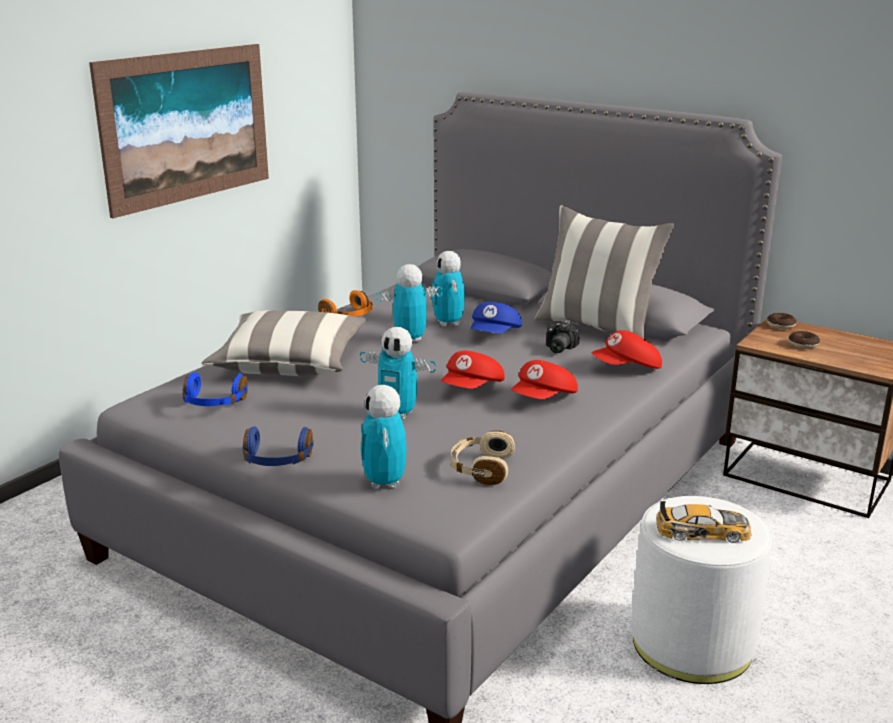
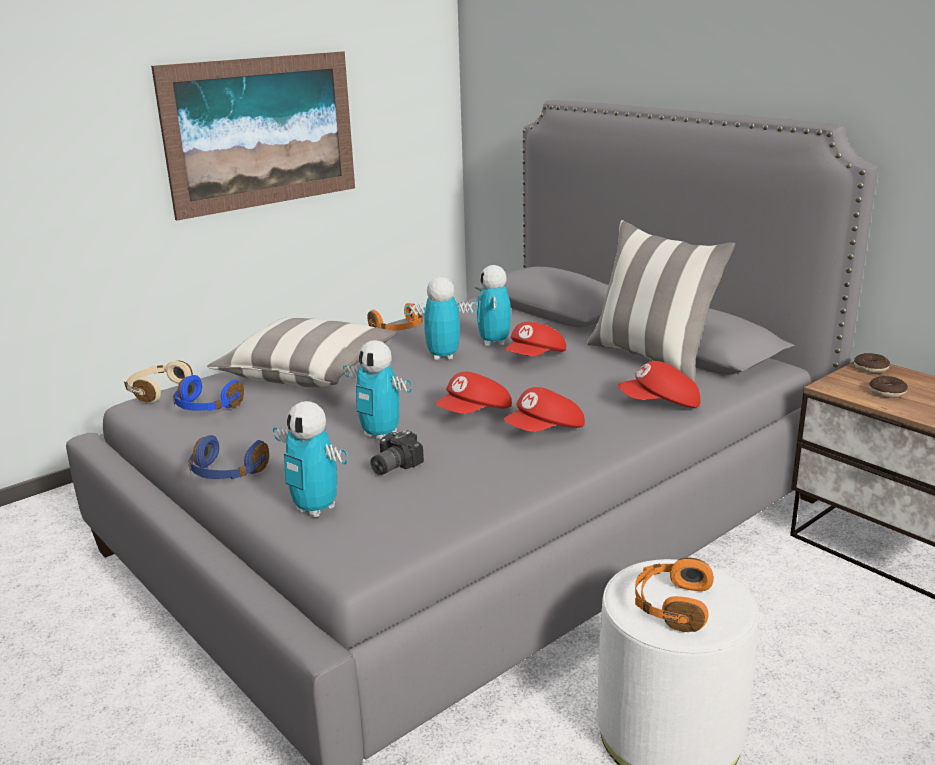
camera: 15 degrees right, 0 degrees up
toy robot [360,385,406,489] -> toy robot turned 60 degrees counterclockwise [273,401,348,518]
beige headphones [450,431,515,485] -> beige headphones moved to [124,361,193,402]
blue cap [470,302,522,333] -> red cap [504,322,566,356]
camera [546,321,580,353] -> camera moved to [370,430,424,475]
toy car [656,501,752,543] -> orange headphones [635,558,714,632]

